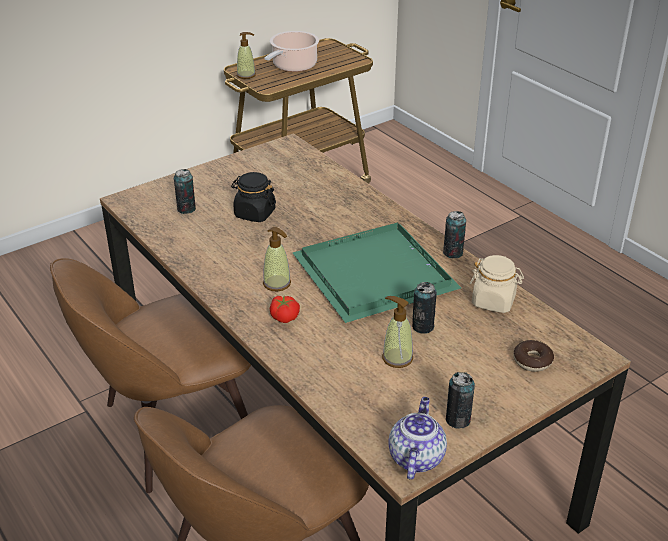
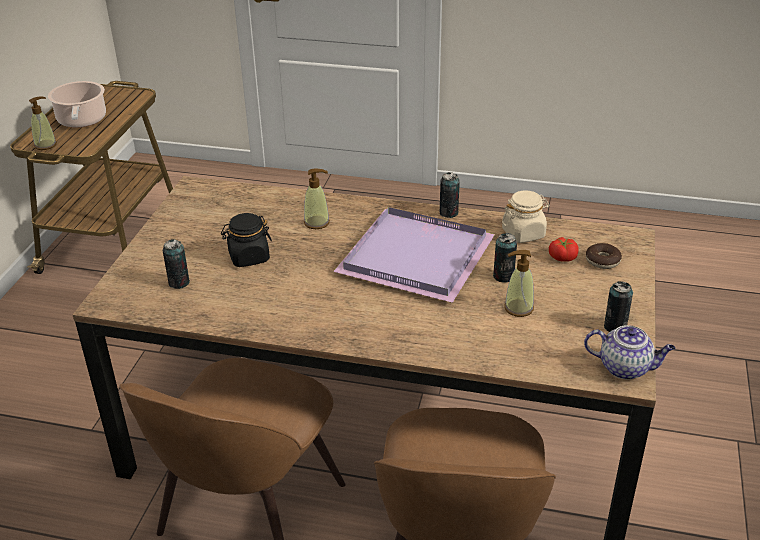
camera: 40 degrees left, 0 degrees up
soap dispenser [263,227,291,291] -> soap dispenser moved to [304,169,330,229]
tomato [270,296,300,323] -> tomato moved to [549,237,578,261]
green tray [293,223,461,323] -> purple tray [333,207,495,303]
teapot [388,397,447,479] -> teapot turned 135 degrees clockwise [584,325,675,380]

